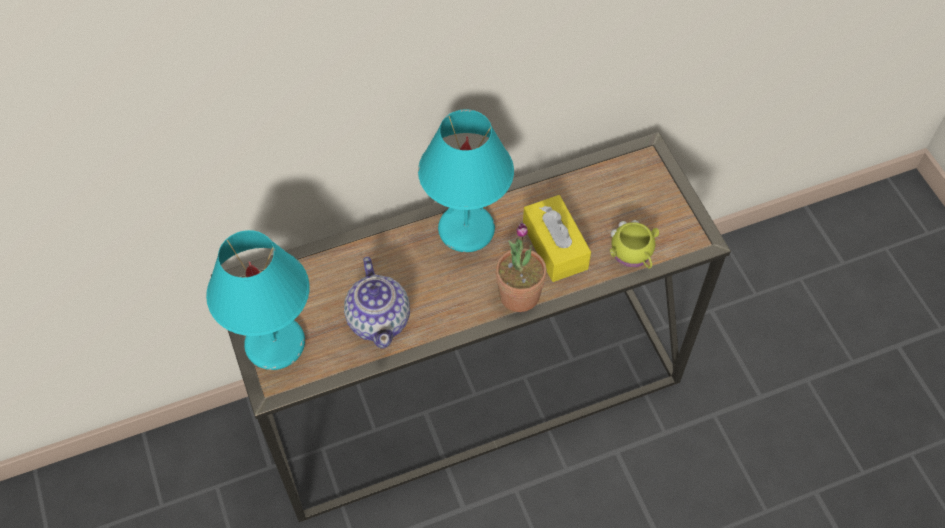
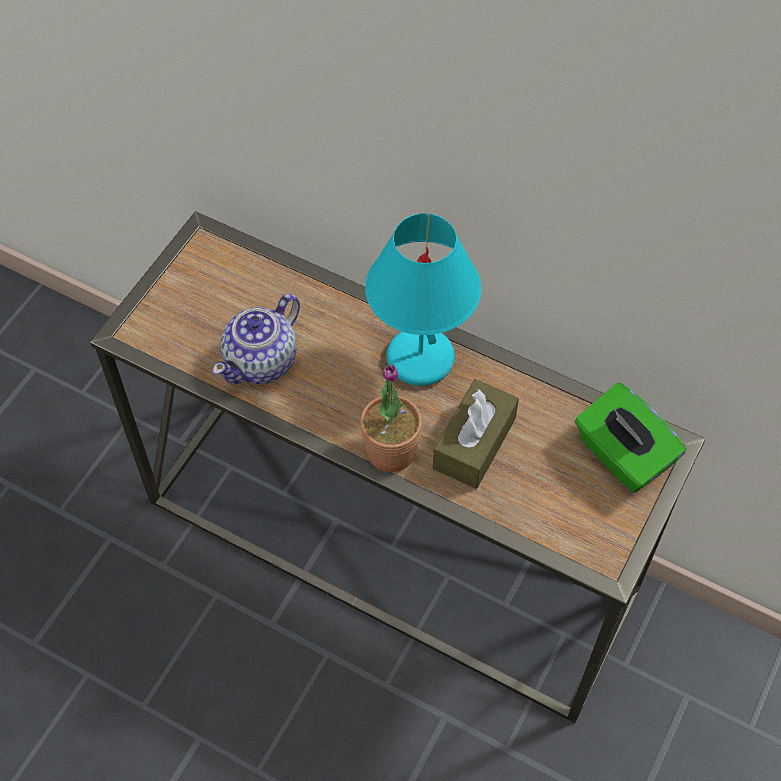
camera: 50 degrees right, 0 degrees up
turquoise table lamp [206,230,310,370] -> none
yellow tissue box [523,195,591,282] -> brown tissue box [433,379,519,489]
yellow mug [610,220,659,269] -> none
none -> green tissue box [575,383,686,493]

